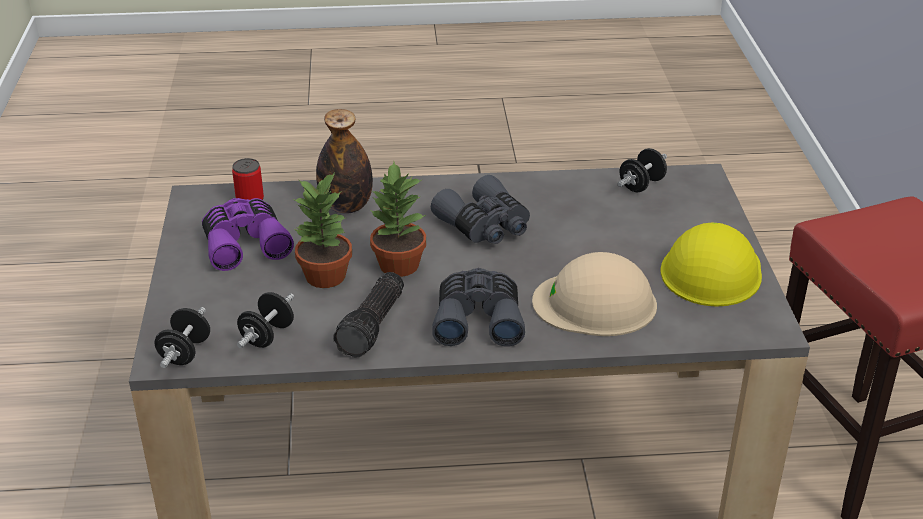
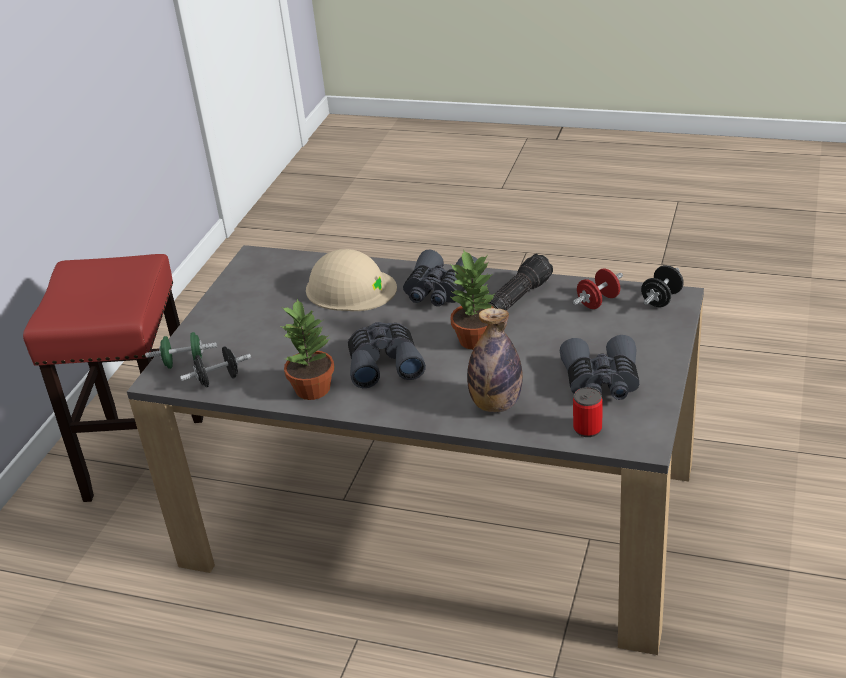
camera: 155 degrees left, 0 degrees up
purple binoculars [202,198,294,271] -> grey binoculars [560,335,639,400]
black dumbbell [237,292,294,348] -> red dumbbell [573,269,623,309]
potted plant [293,173,352,288] -> potted plant moved to [281,299,334,400]
yellow hard hat [660,223,762,307] -> none
none -> green dumbbell [145,332,217,369]

